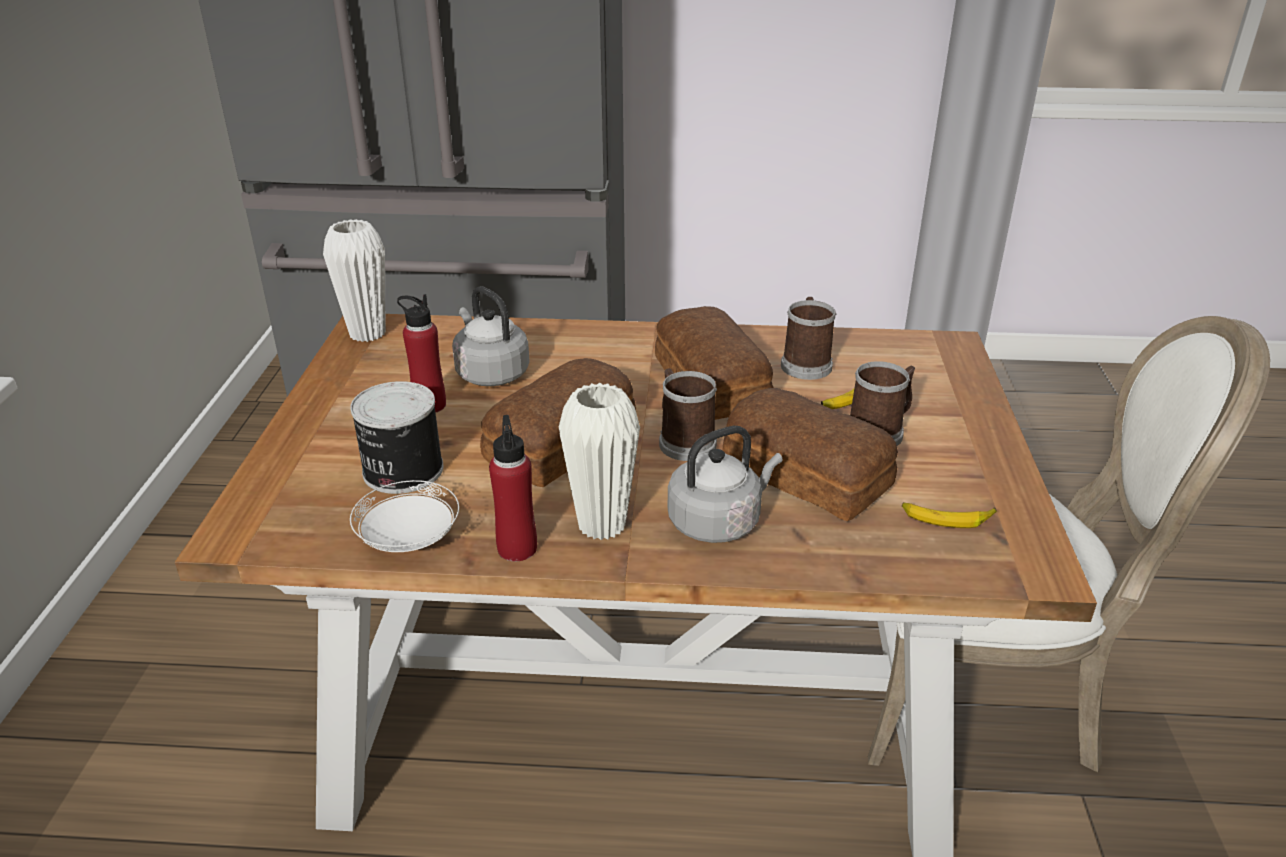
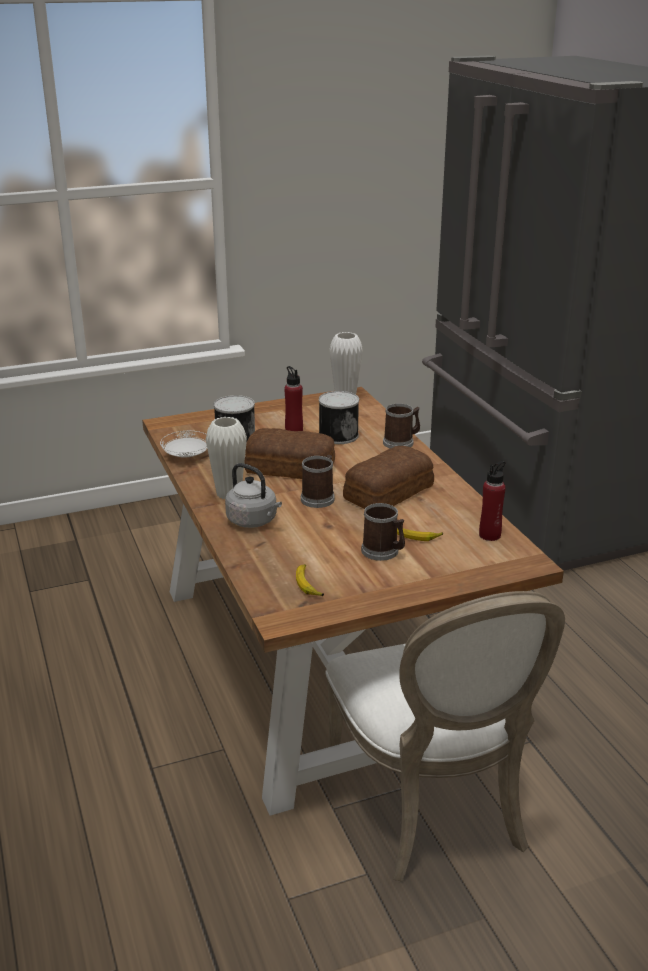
camera: 65 degrees right, 5 degrees down
grey kettle [452,286,530,386] -> can [319,391,359,444]
red bottle [489,415,537,561] -> red bottle moved to [479,461,506,541]
bread [723,388,898,521] -> none
mug [781,297,836,380] -> mug moved to [383,404,420,448]

